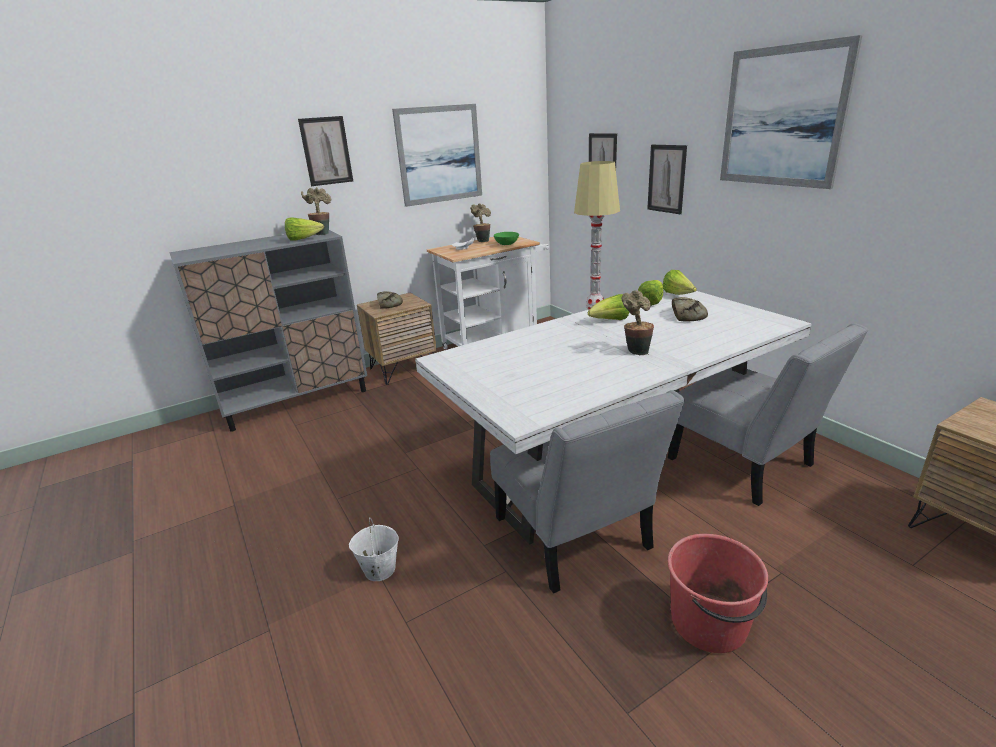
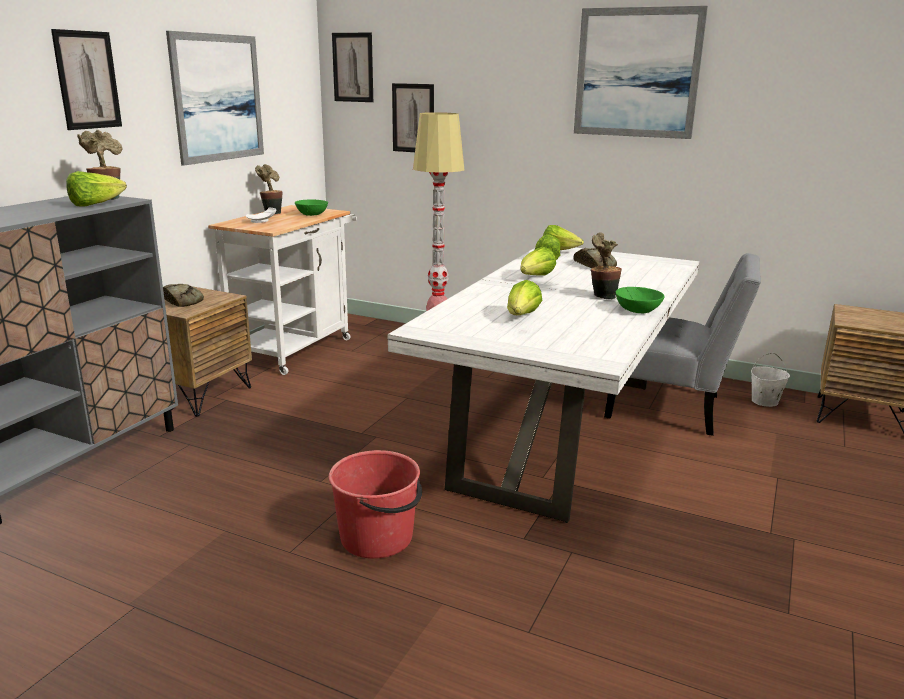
camera: 35 degrees left, 5 degrees down
white bucket [349,517,399,581] -> white bucket moved to [751,353,790,407]
grey chair [490,390,685,593] -> none
picture [647,145,687,214] -> picture moved to [332,33,373,102]
red bucket [668,534,768,653] -> red bucket moved to [329,450,422,559]
none -> lettuce [507,280,542,315]
none -> green bowl [616,287,665,313]

